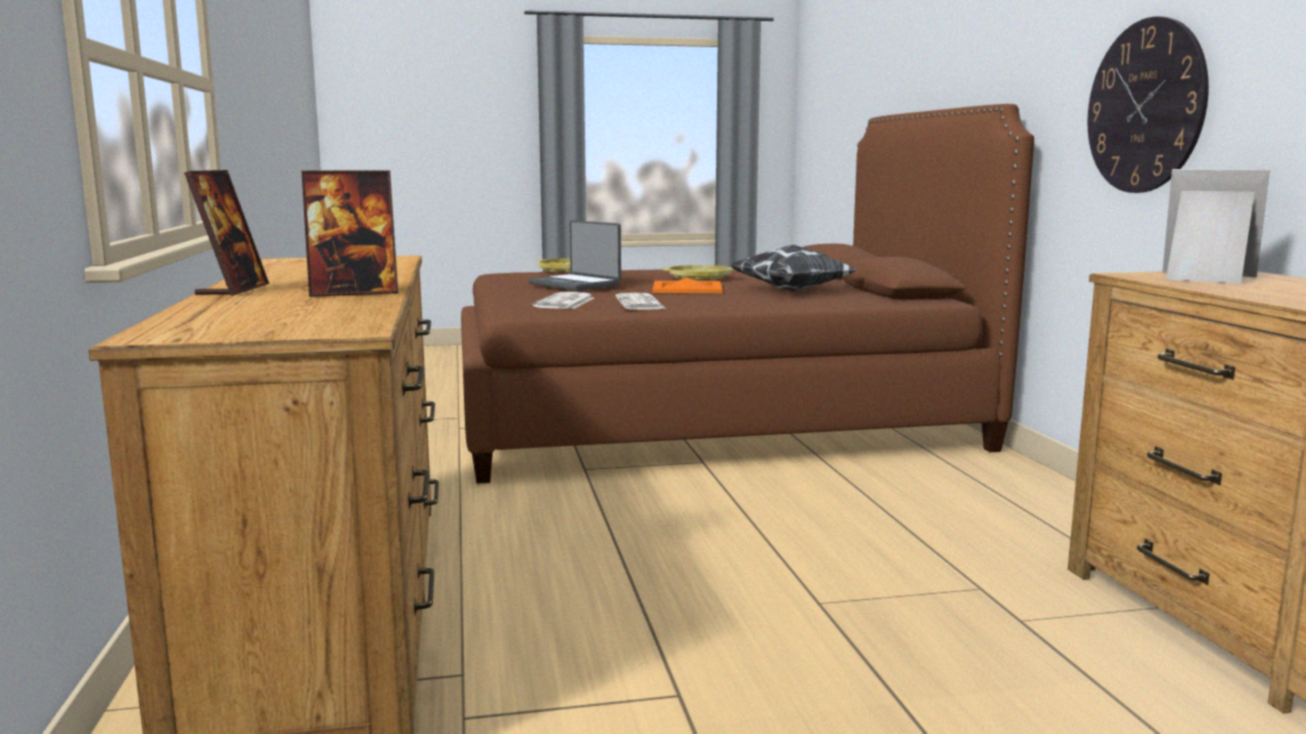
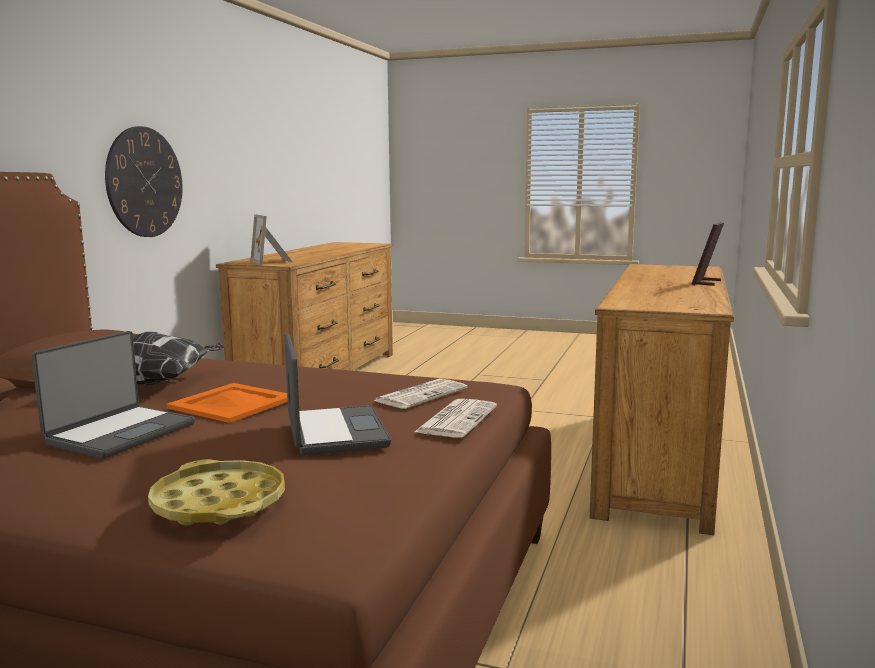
camera: 150 degrees left, 0 degrees up
picture frame [302,170,398,297] -> none
newspaper [615,293,666,310] -> newspaper moved to [415,399,497,438]
yellow tray [662,265,734,281] -> laptop [31,331,195,459]

